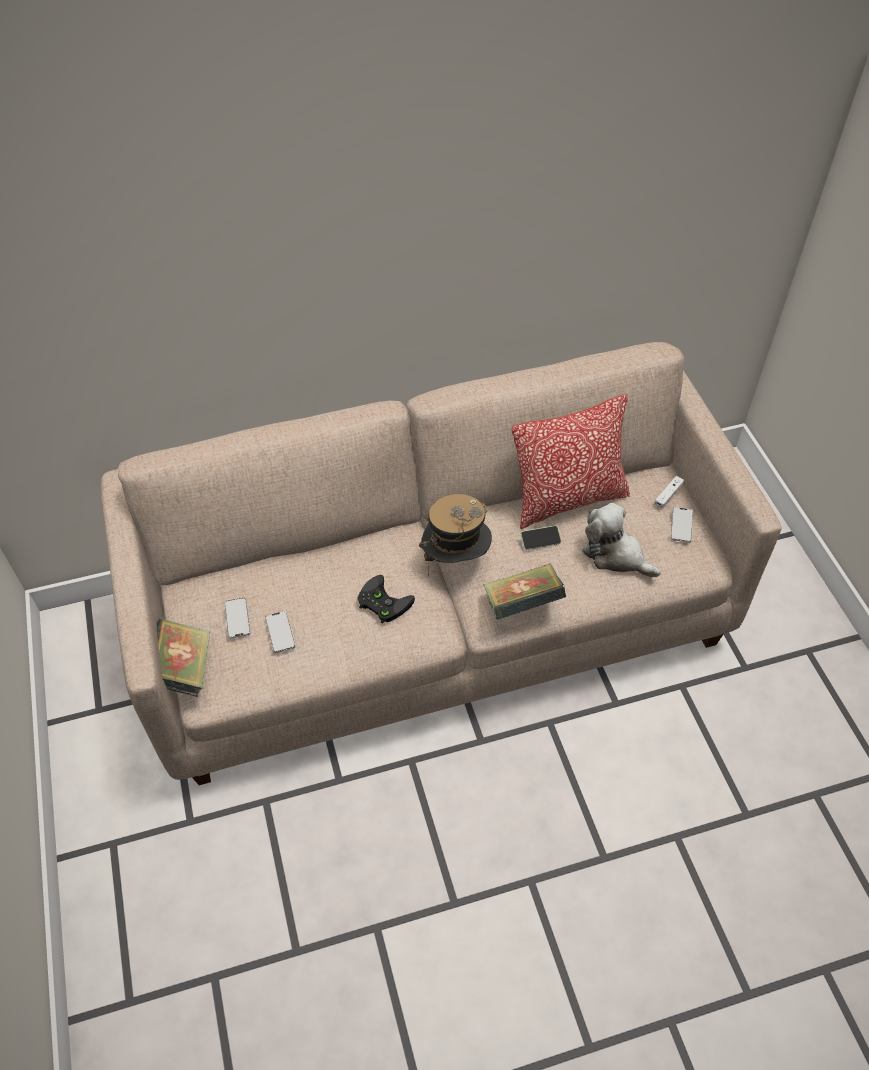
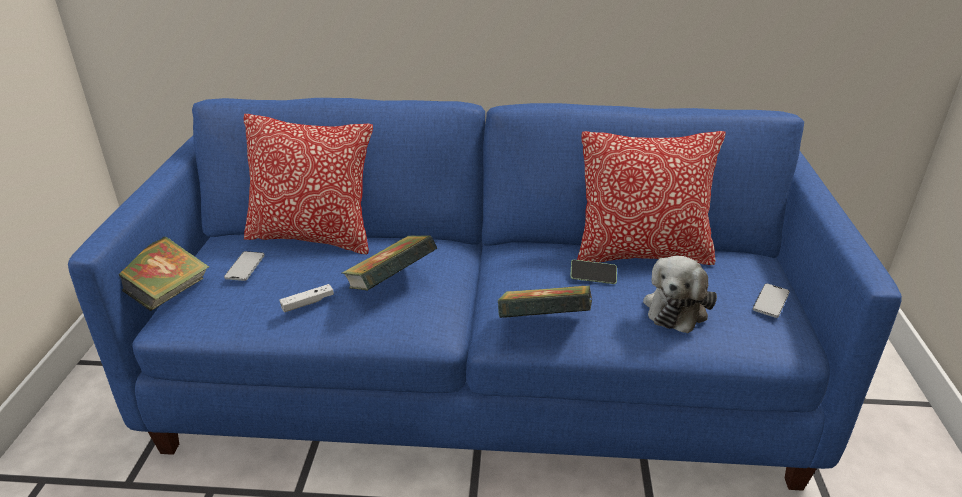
camera: 20 degrees right, 20 degrees down
beige sofa [101,342,782,785] -> blue sofa [68,98,902,491]
phone [265,611,296,653] -> none
black game controller [357,575,415,624] -> book [341,235,437,291]
hat [419,494,492,577] -> none
plush toy [582,503,661,577] -> plush toy turned 120 degrees counterclockwise [643,256,717,334]
white game controller [655,476,684,508] -> white game controller moved to [280,284,334,312]
none -> pillow [244,114,373,255]

